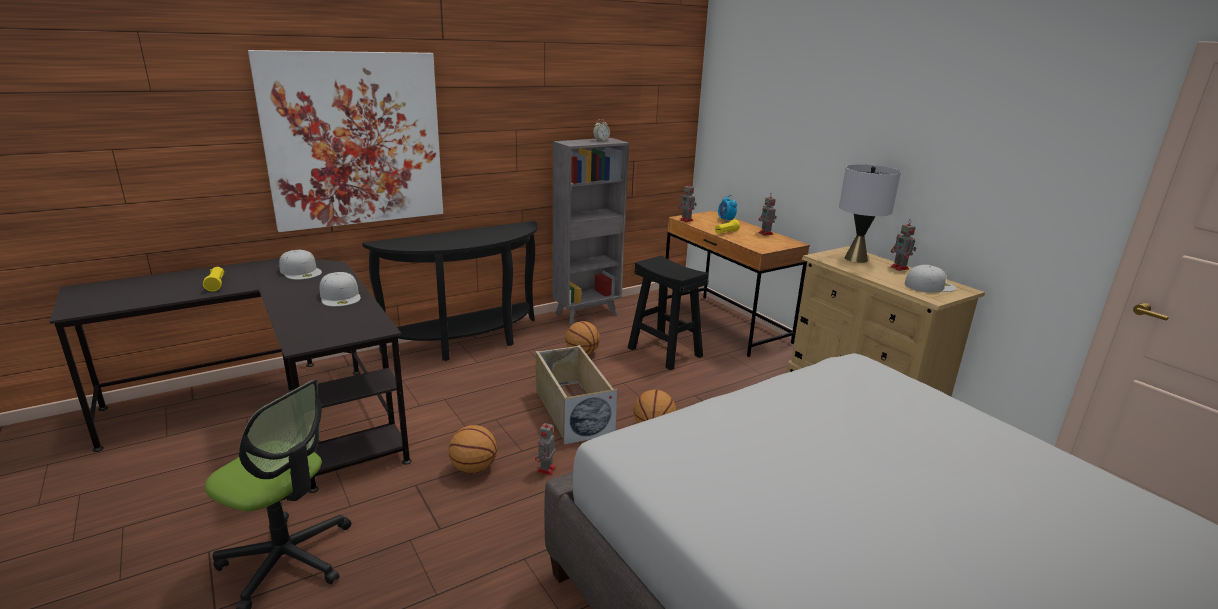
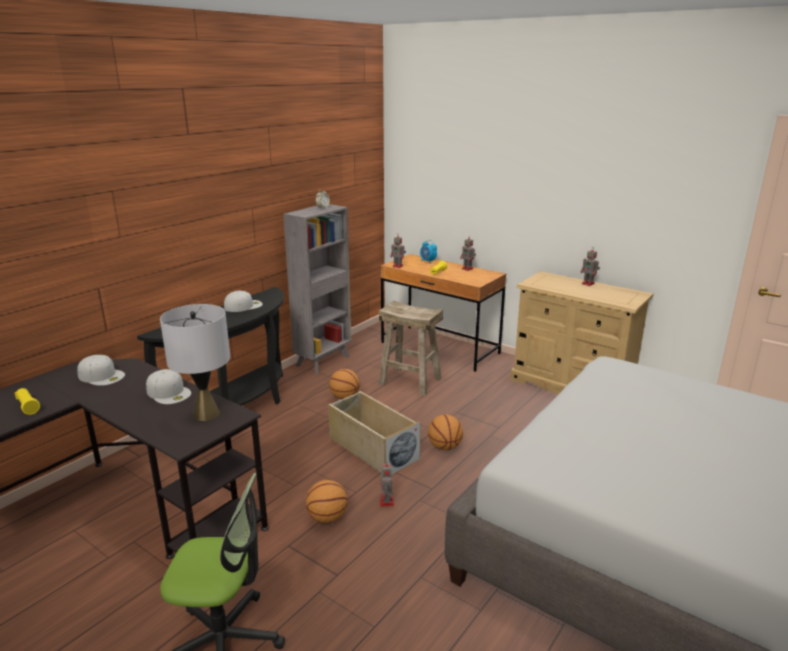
camera: 20 degrees left, 0 degrees up
picture [248,50,443,232] -> none
black stool [628,256,709,370] -> beige stool [378,301,443,396]
grey table lamp [839,164,901,263] -> grey table lamp moved to [160,304,230,421]
white cap [905,265,956,293] -> white cap moved to [224,290,263,312]

